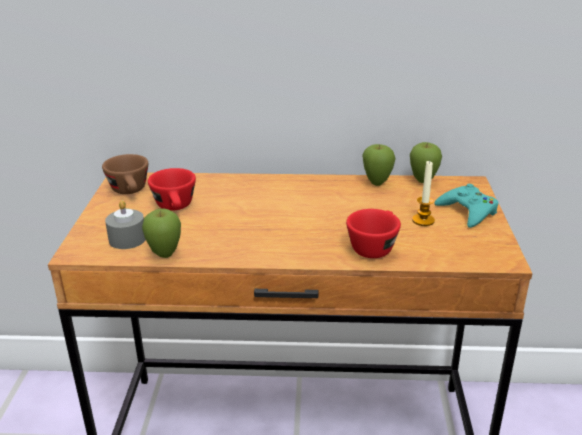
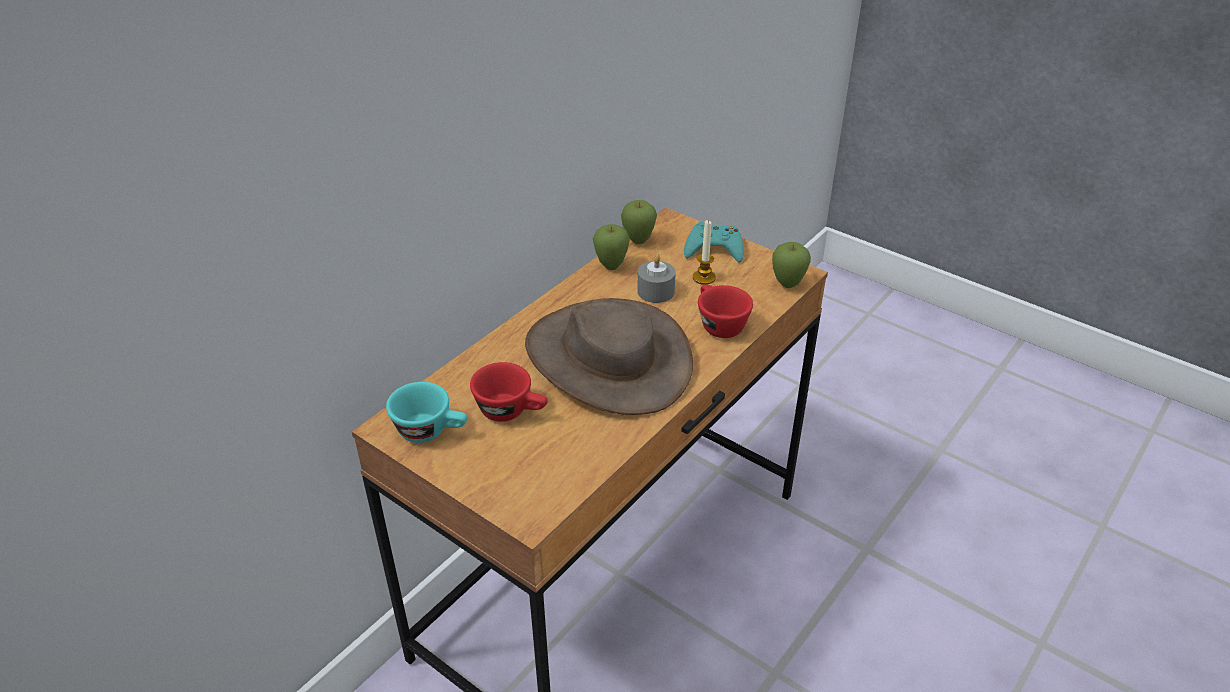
camera: 55 degrees left, 10 degrees up
brown cup [102,154,148,194] -> turquoise cup [386,382,468,443]
grey candle [105,200,146,249] -> grey candle moved to [637,254,676,303]
apple [142,209,181,258] -> apple moved to [772,242,811,288]
none -> brown hat [525,298,693,415]

